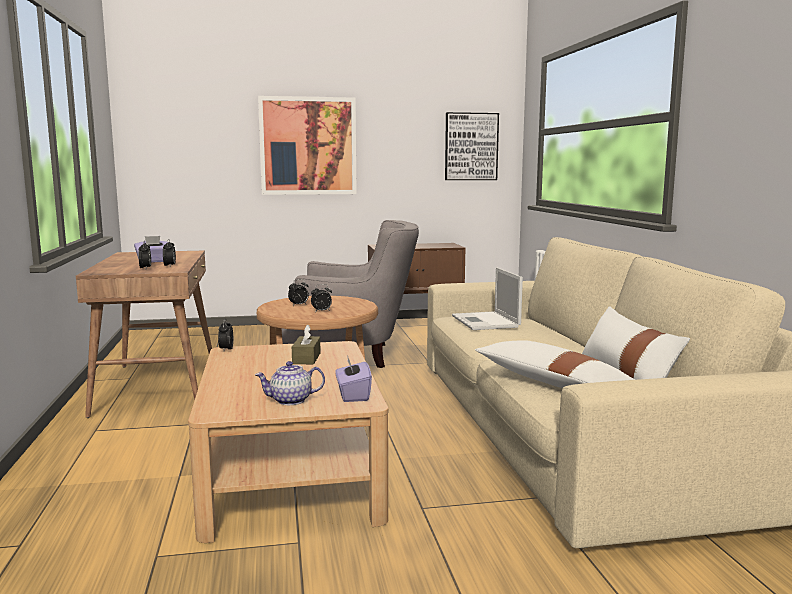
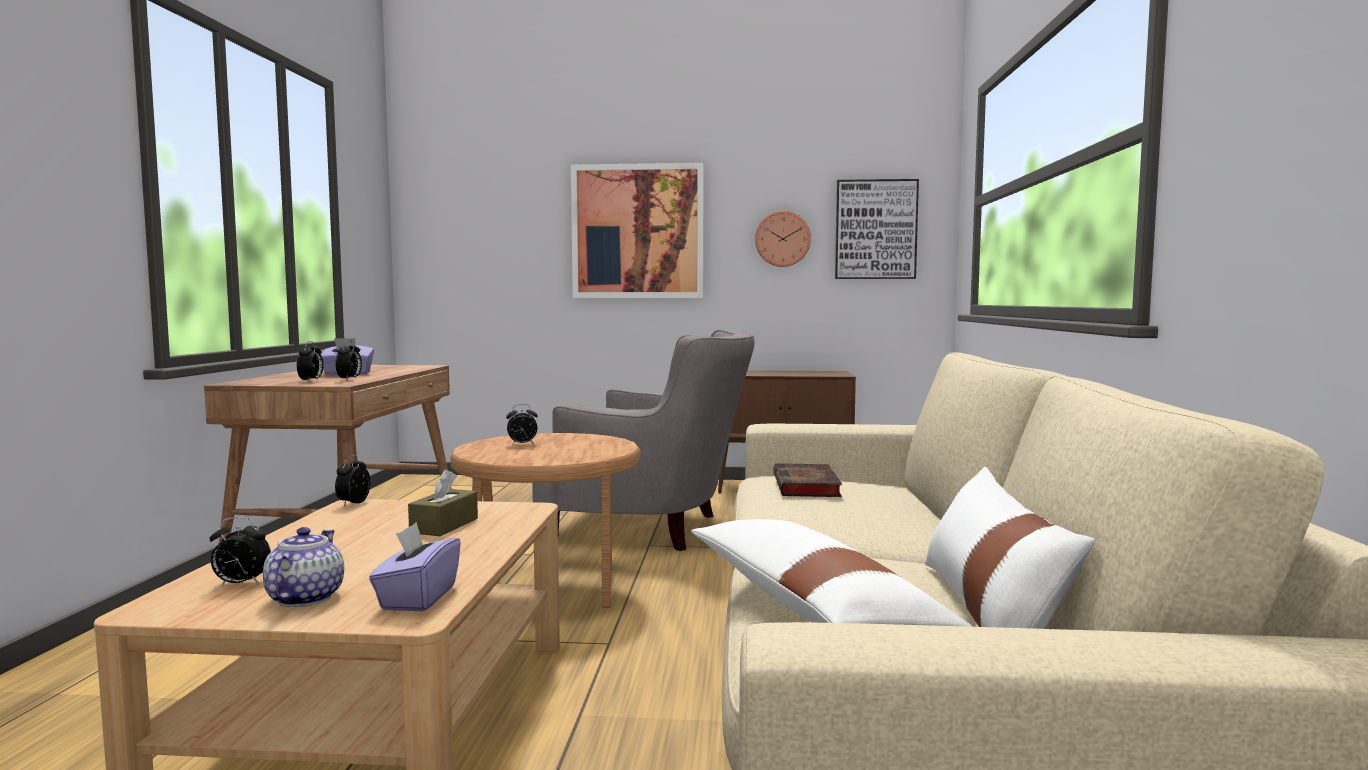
camera: 15 degrees right, 5 degrees down
teapot [255,361,325,405] -> teapot turned 90 degrees clockwise [263,527,344,607]
alarm clock [311,284,332,311] -> alarm clock moved to [210,517,271,585]
laptop [452,267,523,330] -> book [774,463,842,497]
none -> wall clock [755,211,811,267]

